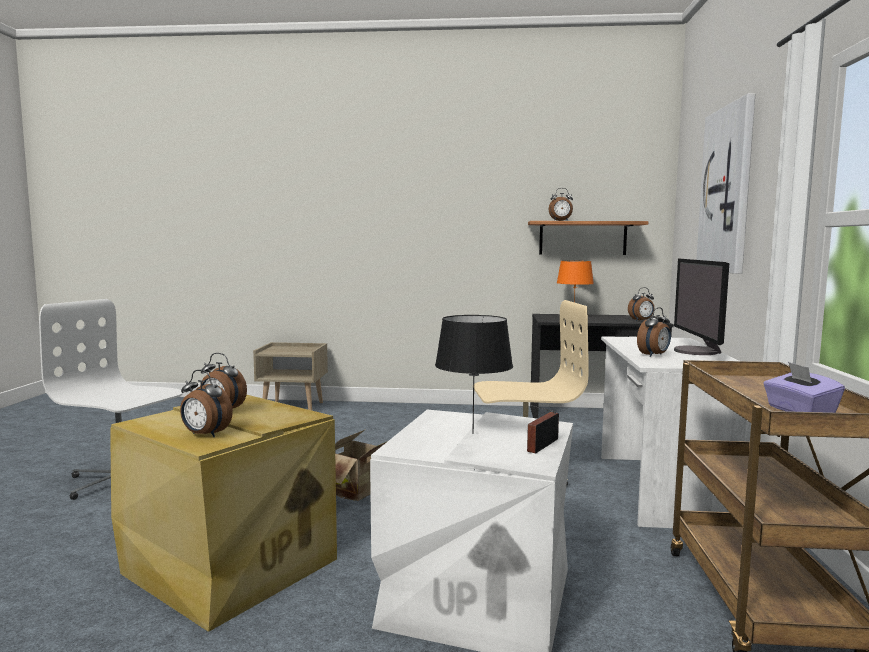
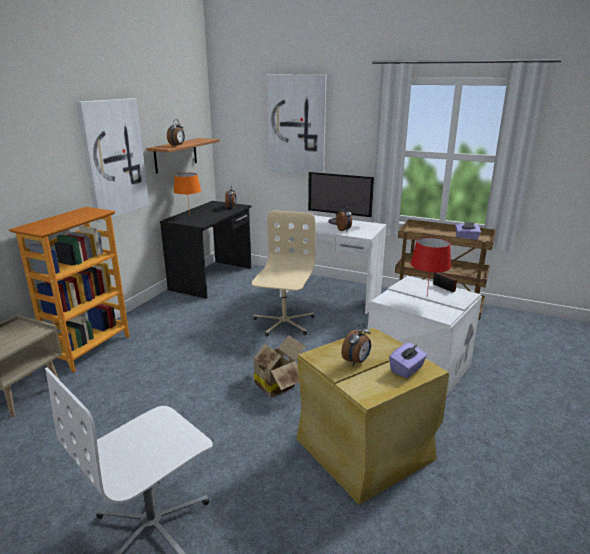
camera: 70 degrees left, 15 degrees up
alarm clock [180,370,233,437] -> purple tissue box [389,343,427,378]
black table lamp [435,315,513,434] -> red table lamp [410,237,451,294]
none -> bookcase [9,207,130,373]
none -> picture [76,98,149,222]

